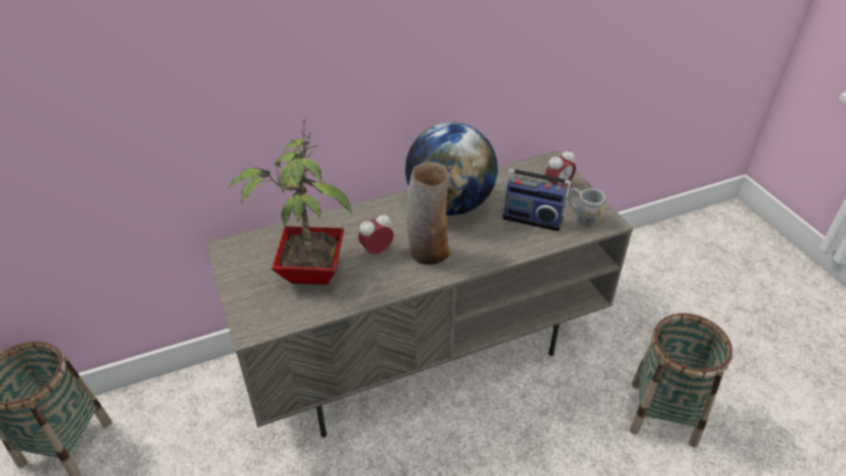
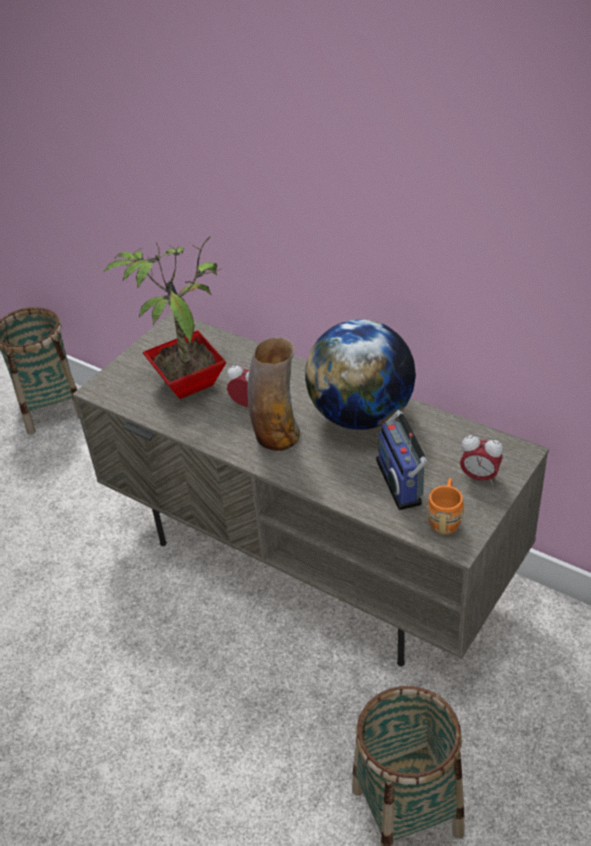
camera: 60 degrees right, 0 degrees up
grey mug [568,188,605,226] -> orange mug [427,478,464,535]

